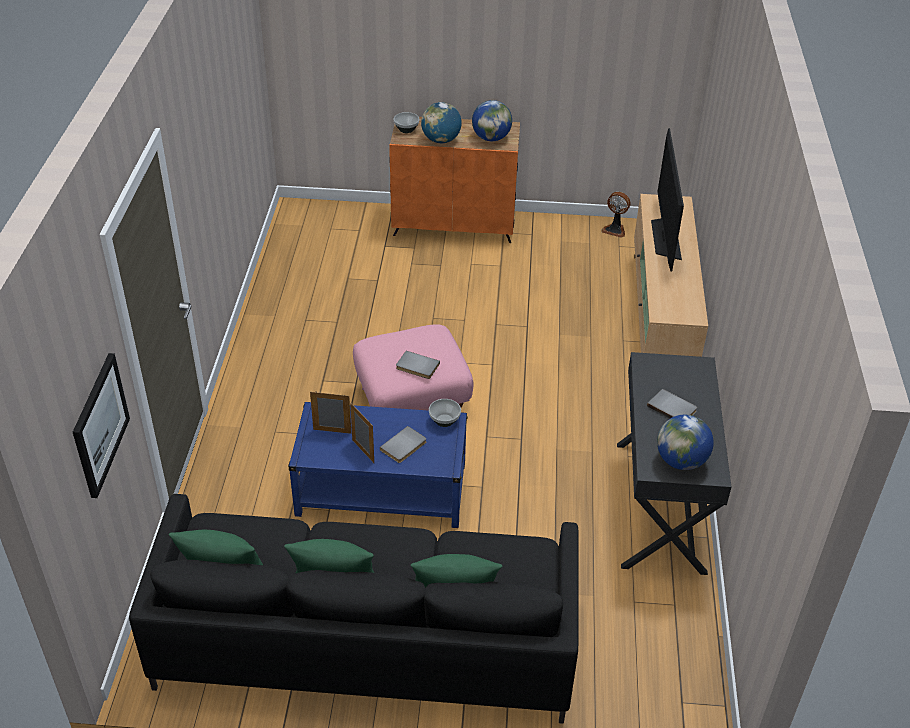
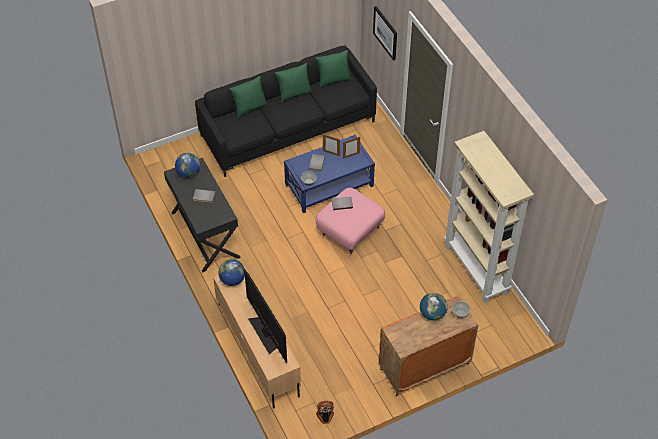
camera: 150 degrees right, 10 degrees up
globe [472,100,512,141] -> globe moved to [219,259,245,286]
none -> beige bookcase [444,131,534,303]

